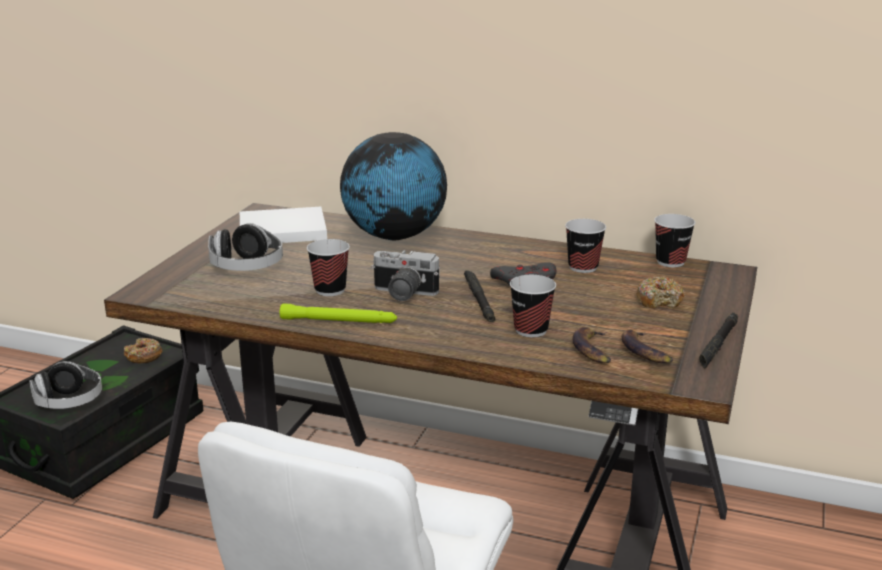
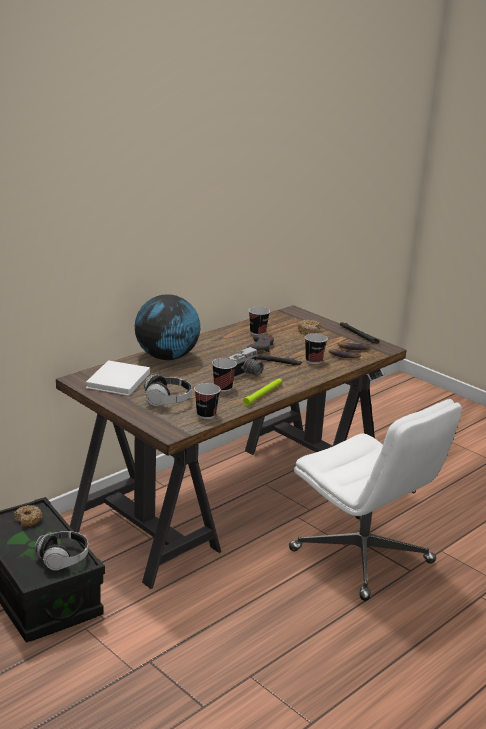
camera: 65 degrees left, 0 degrees up
cup [654,214,695,267] -> cup moved to [194,383,221,419]

